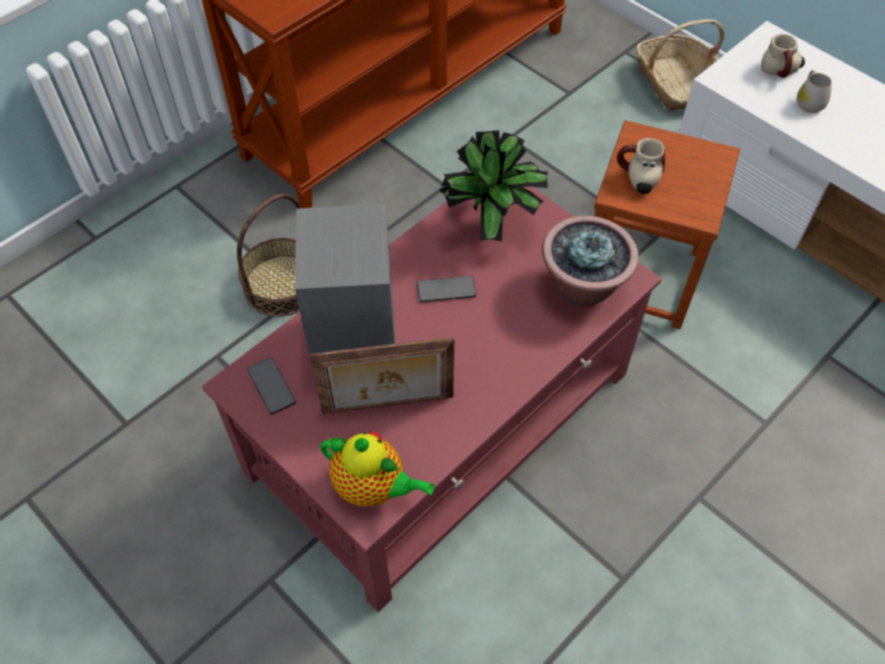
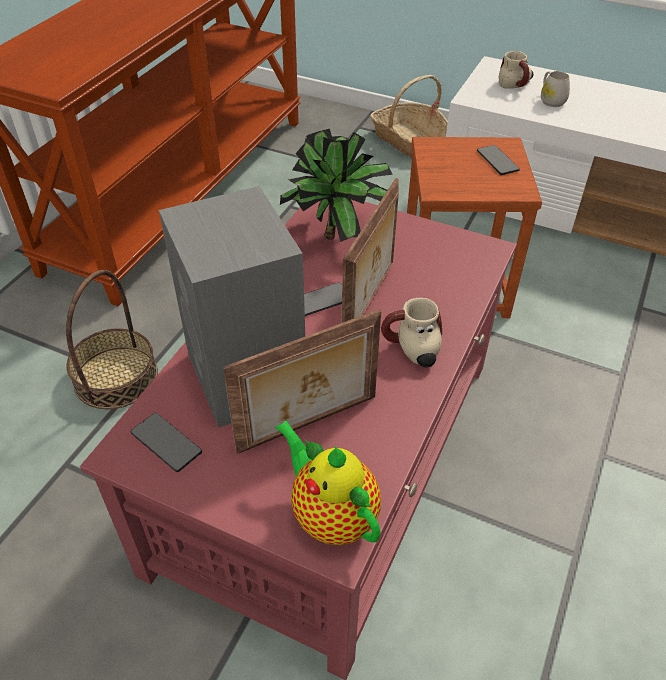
camera: 20 degrees left, 10 degrees down
teapot [320,432,435,507] -> teapot turned 135 degrees counterclockwise [275,421,381,545]
potted plant [542,216,638,306] -> none
mug [616,138,665,194] -> mug moved to [381,297,442,367]
none -> picture frame [342,178,399,323]
none -> phone [477,145,520,175]

